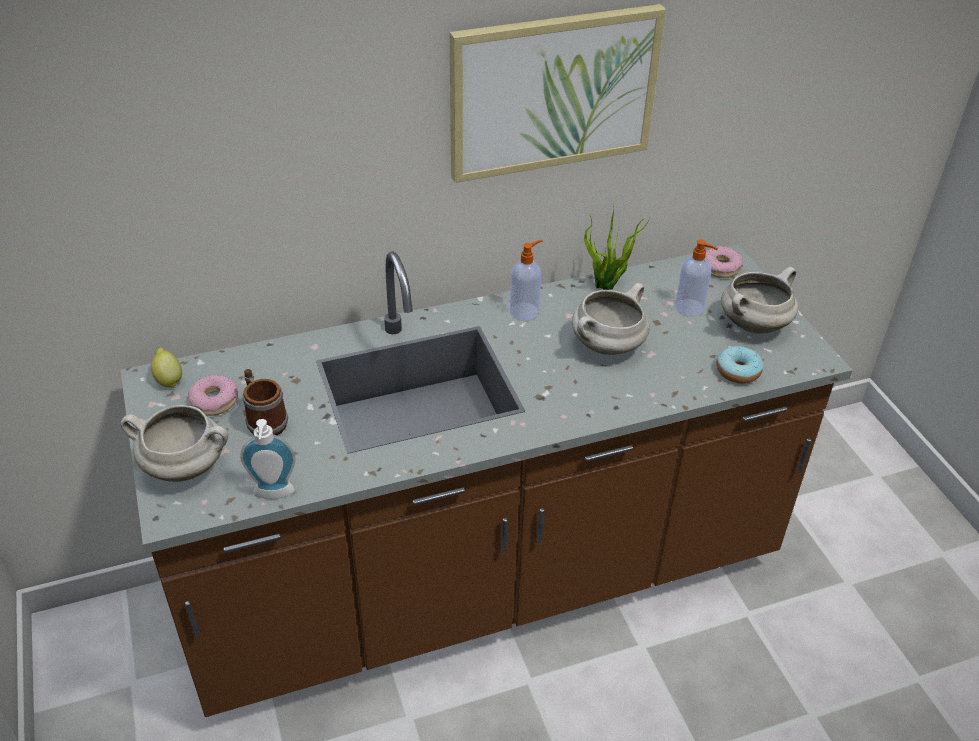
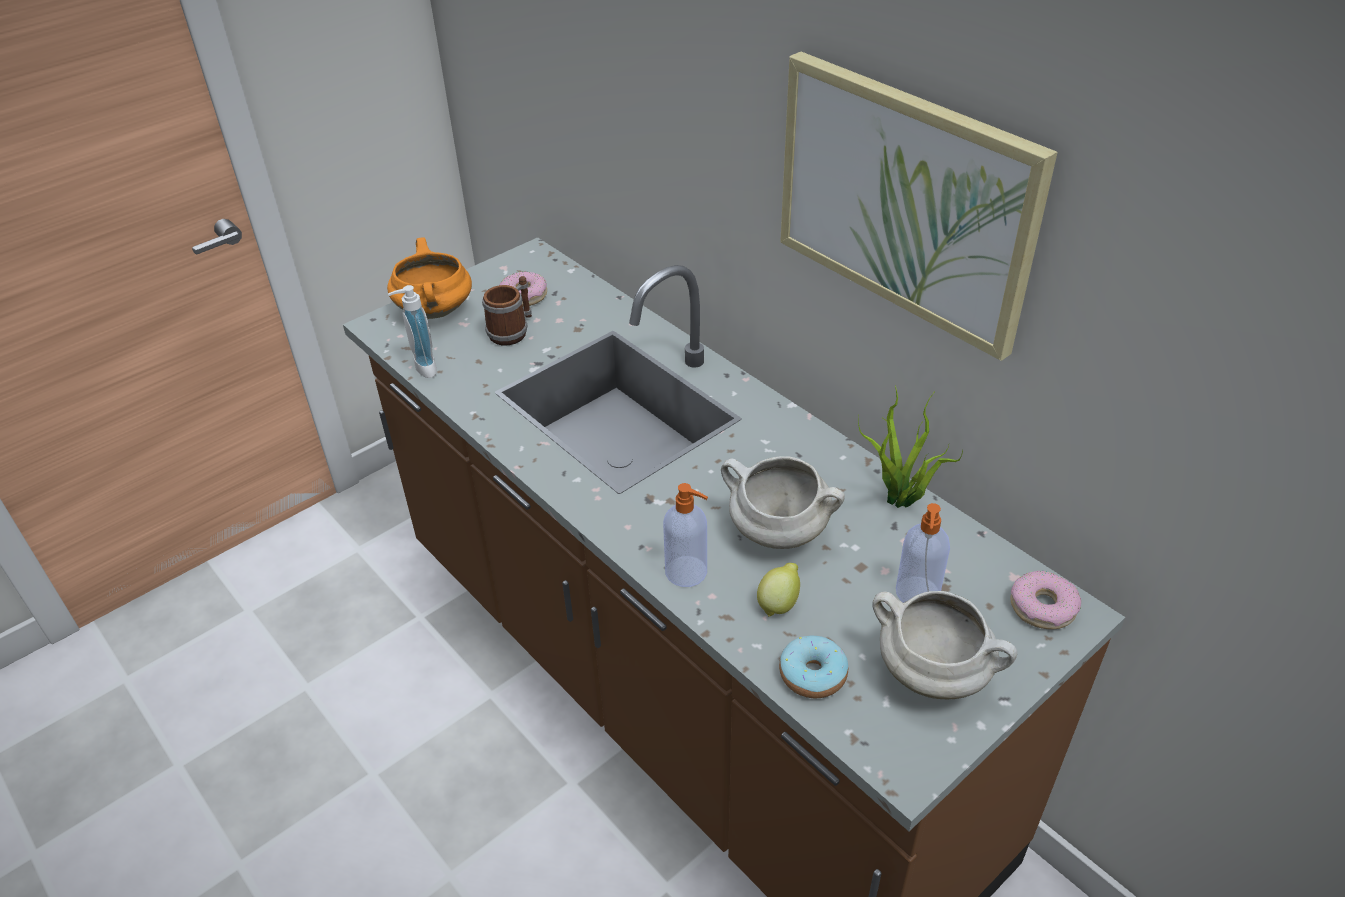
camera: 70 degrees right, 0 degrees up
white cooking pot [120,405,228,482] -> orange cooking pot [387,237,472,319]
lemon [151,348,182,388] -> lemon moved to [757,563,800,617]
soap dispenser [510,240,543,321] -> soap dispenser moved to [663,483,708,587]

